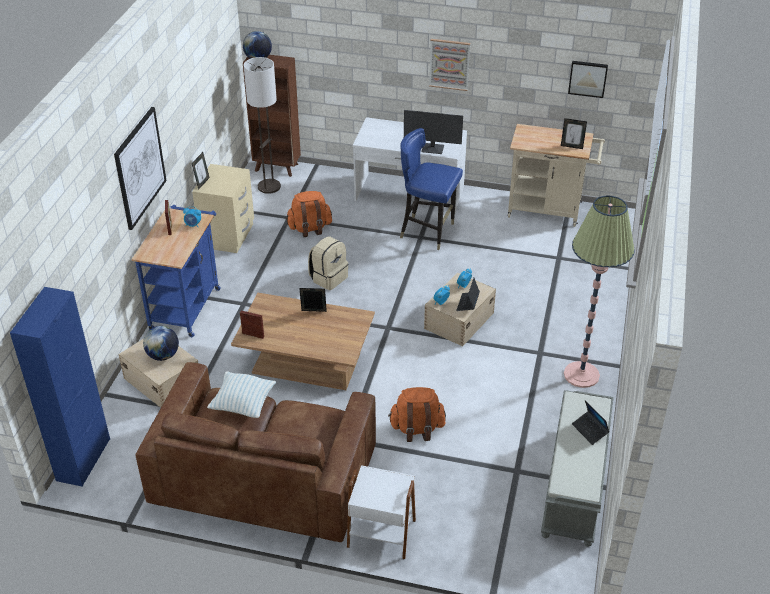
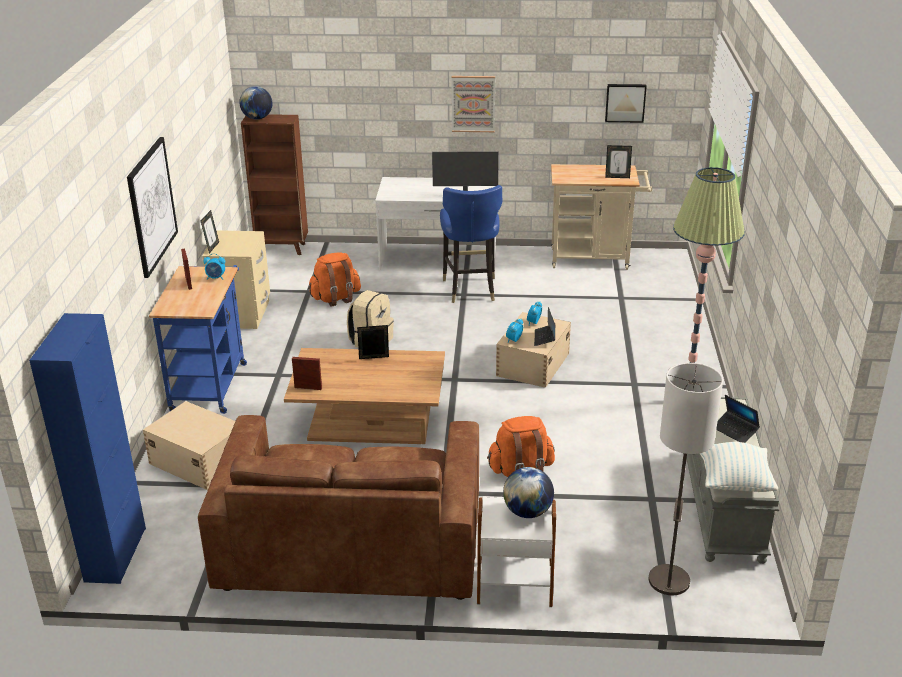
camera: 10 degrees left, 10 degrees down
globe [143,326,179,361] -> globe moved to [503,467,554,518]
pillow [207,371,276,418] -> pillow moved to [700,442,778,492]
floor lamp [244,57,281,194] -> floor lamp moved to [649,363,723,595]
blue chair [400,128,463,250] -> blue chair turned 105 degrees counterclockwise [440,185,502,303]

